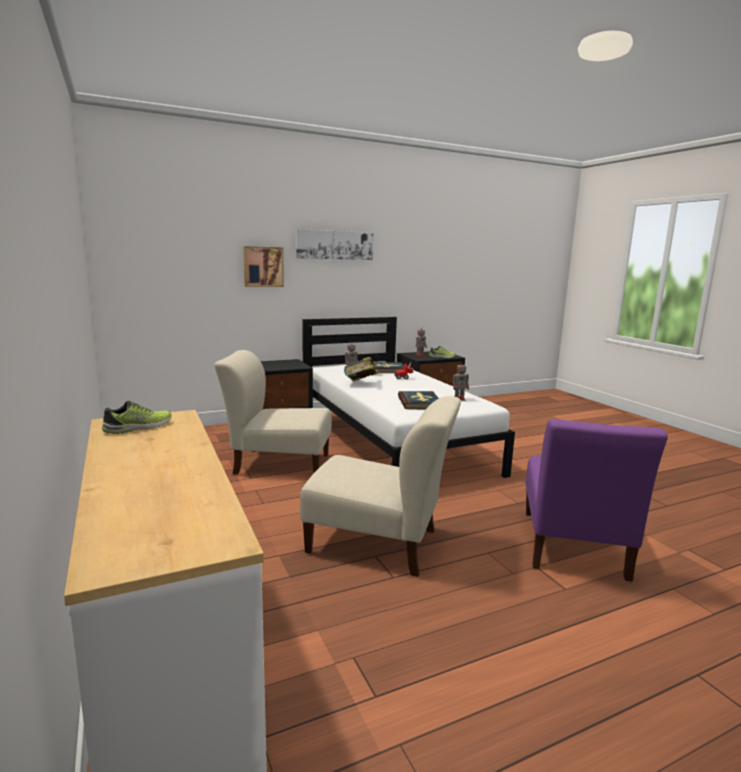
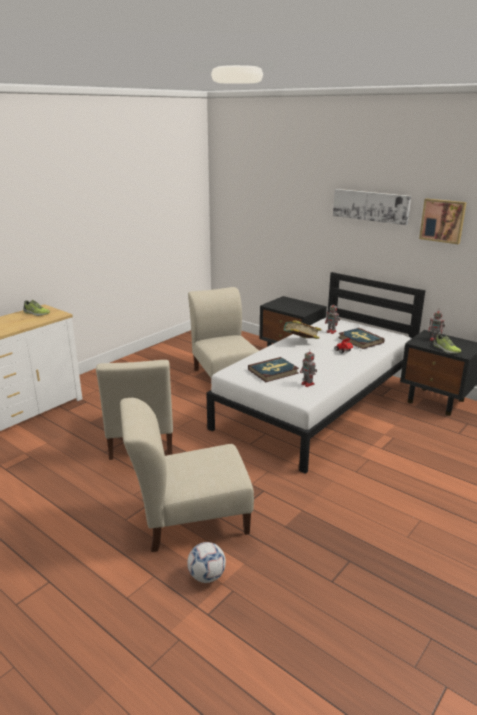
camera: 65 degrees right, 10 degrees up
picture [243,246,284,287] -> picture moved to [419,198,467,244]
purple chair [526,419,668,582] -> beige chair [120,398,254,552]
none -> football [187,542,226,583]

